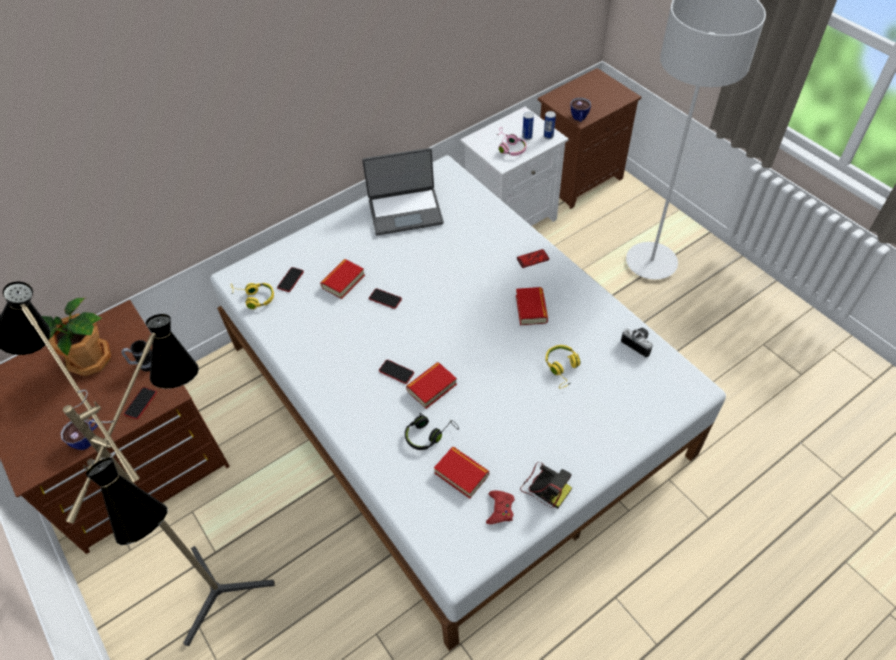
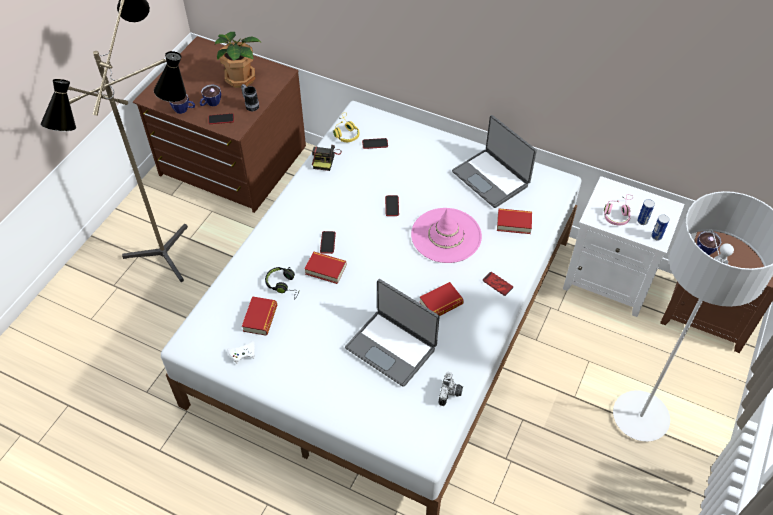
camera: 60 degrees right, 0 degrees up
book [320,259,365,299] -> book moved to [497,208,532,234]
red game controller [486,491,514,524] -> white game controller [227,341,255,364]
camera [520,462,572,509] -> camera moved to [312,145,342,171]
yellow headphones [546,345,580,388] -> laptop [345,279,440,387]
none -> cup [200,84,221,106]
none -> pink hat [411,208,482,263]

